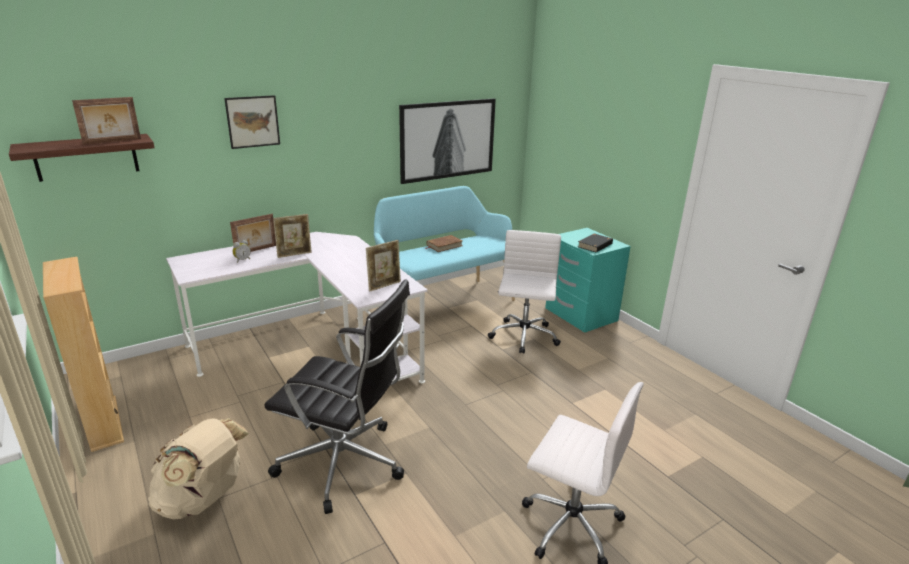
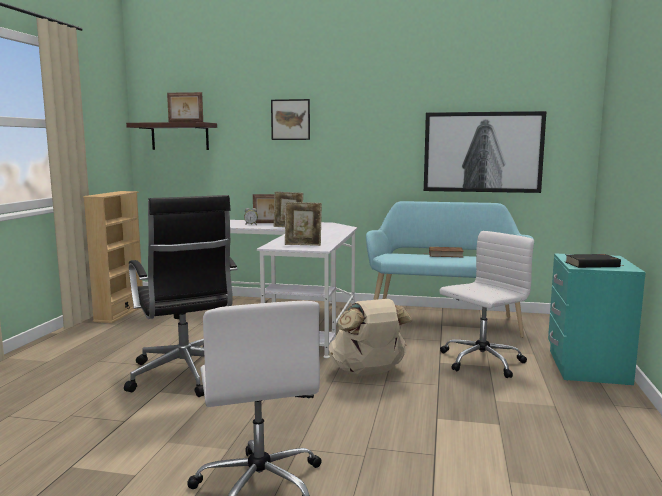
camera: 45 degrees right, 15 degrees down
beige backpack [148,418,249,519] -> beige backpack moved to [329,299,413,375]

